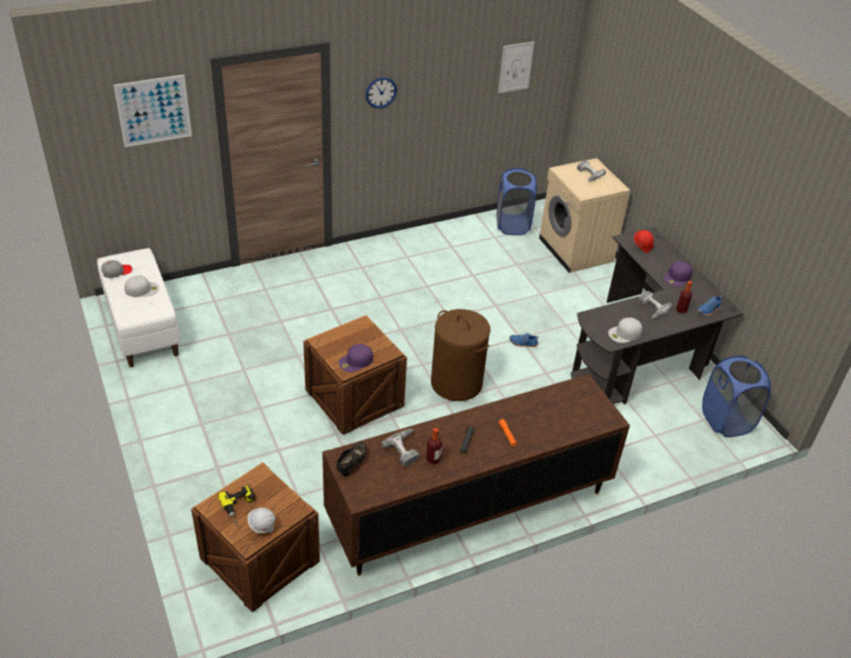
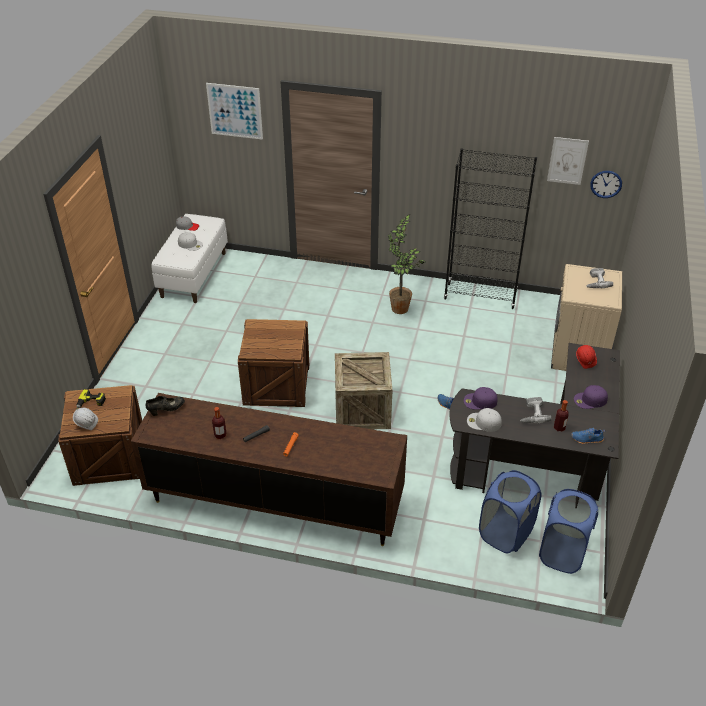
camera: 40 degrees right, 0 degrees up
purple cap [339,344,373,372] -> purple cap moved to [464,387,498,410]
wall clock [366,77,397,108] -> wall clock moved to [590,171,622,198]
power drill [381,429,419,467] -> none
brown laundry basket [431,309,491,401] -> crate [335,352,392,429]
blue laundry basket [497,168,537,235] -> blue laundry basket moved to [479,470,541,553]
none -> potted plant [388,214,426,314]
none -> black bookcase [444,149,537,309]

